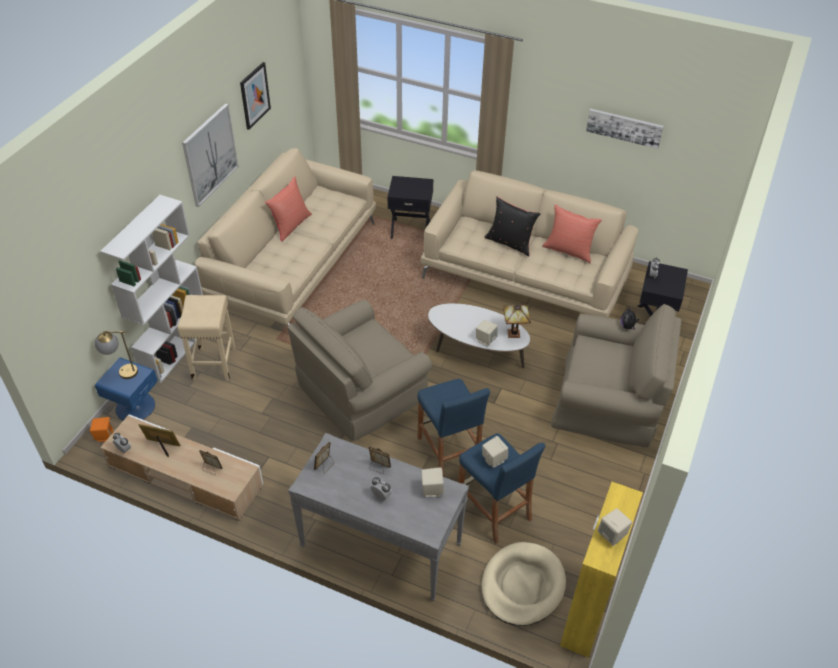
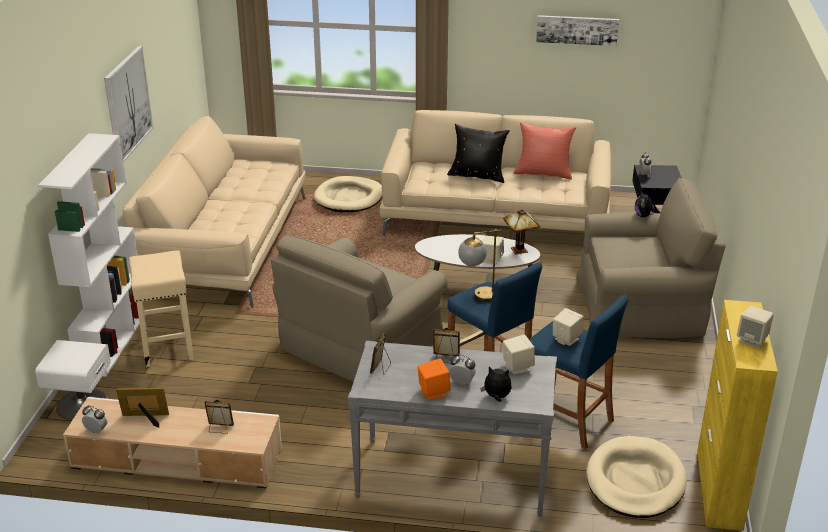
camera: 15 degrees left, 15 degrees down
orange speaker [90,417,114,442] -> orange speaker moved to [418,359,451,400]
table lamp [95,331,138,379] -> table lamp moved to [458,229,503,302]
blue nightstand [95,357,158,420] -> white nightstand [35,340,111,420]
picture [240,62,271,130] -> none
red pillow [265,176,312,242] -> none
black side table [387,176,434,239] -> beige dog bed [314,176,382,212]
none -> plush toy [480,366,511,402]

